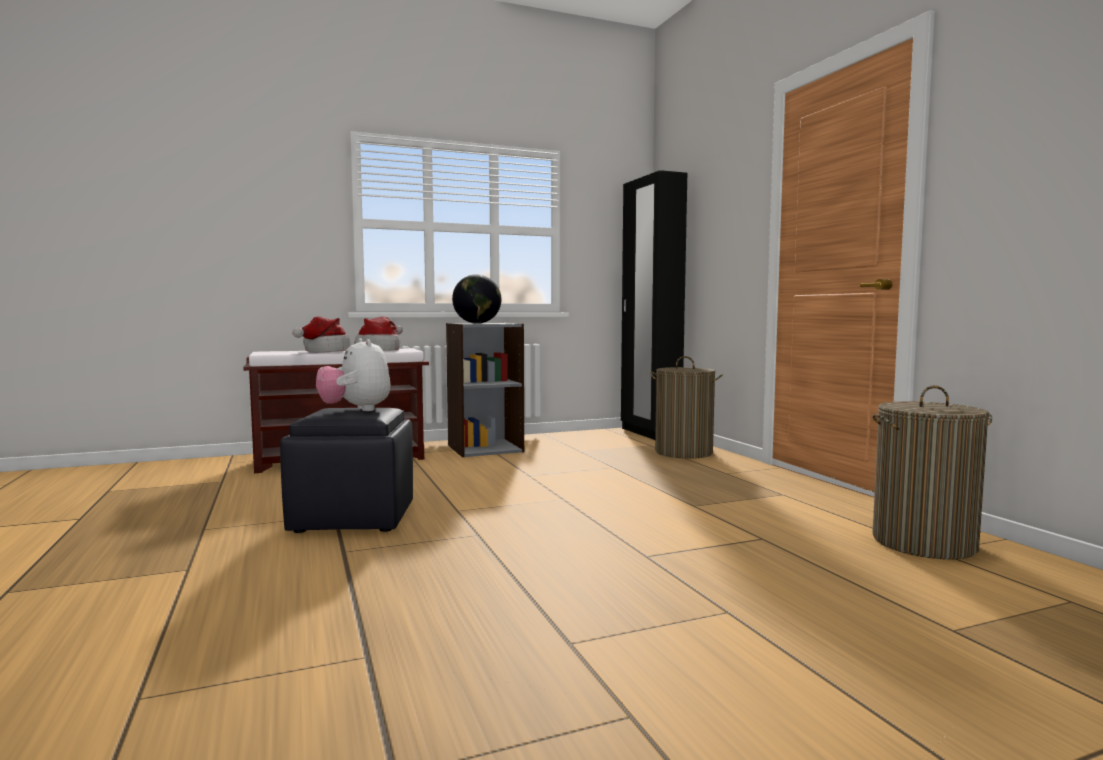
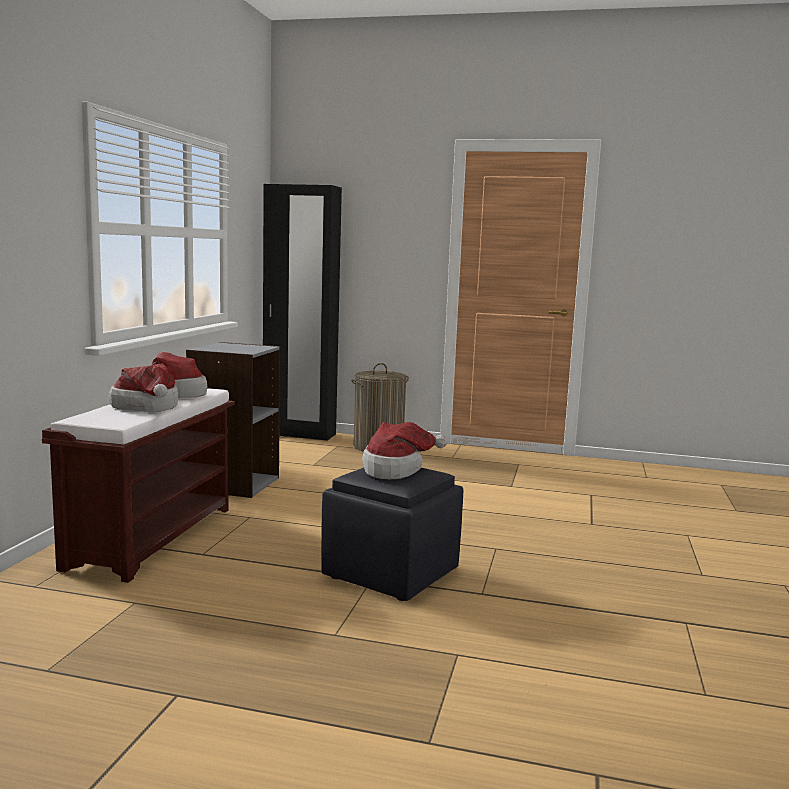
camera: 55 degrees left, 5 degrees up
plush toy [316,338,391,411] -> hat [362,422,447,479]
globe [452,274,501,324] -> none
laundry basket [872,385,992,560] -> none

